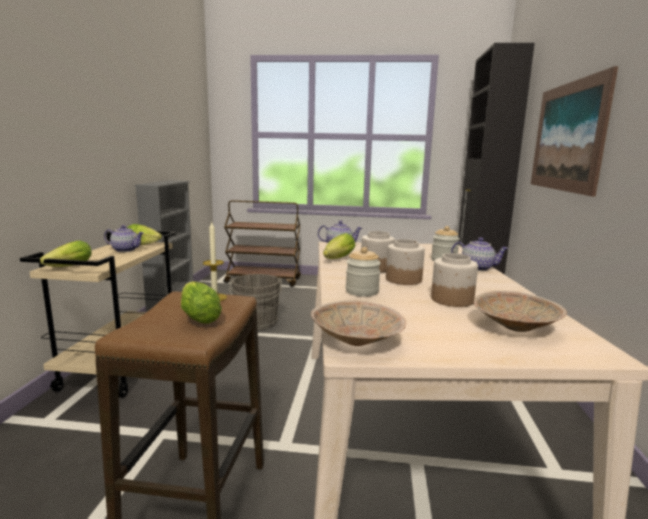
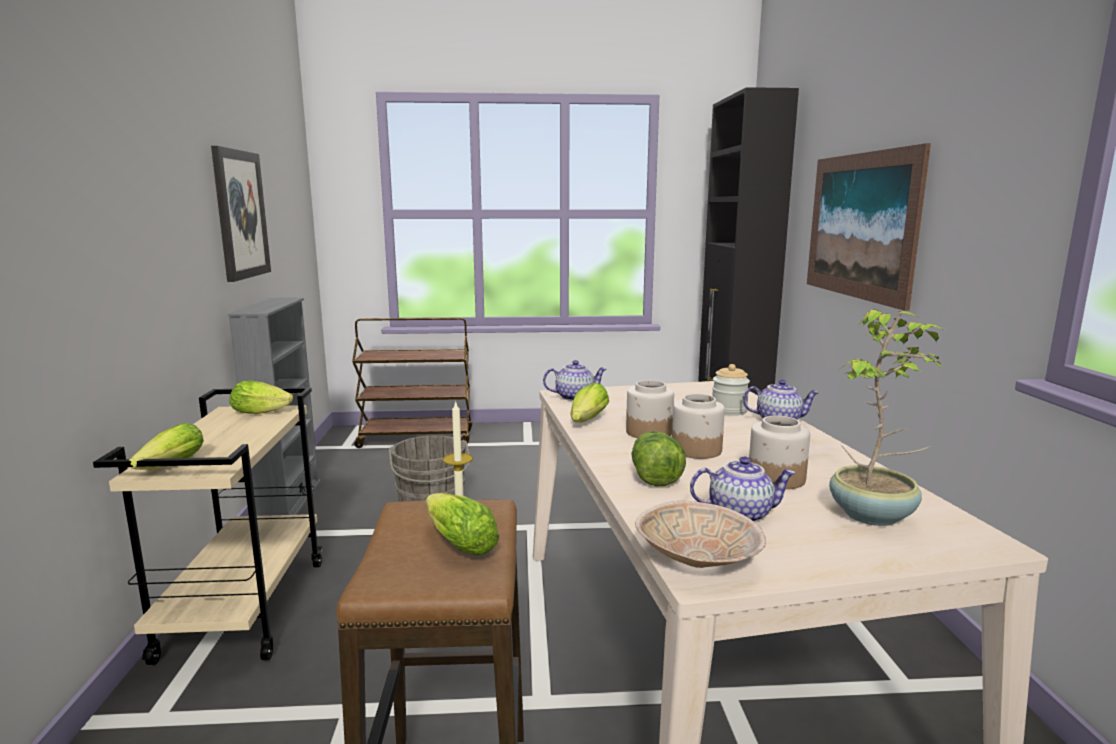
camera: 10 degrees left, 0 degrees up
teapot [104,225,144,252] -> teapot moved to [690,456,796,522]
jar [346,247,381,296] -> lettuce [631,431,686,487]
beige bowl [474,291,567,332] -> potted plant [829,309,945,526]
none -> picture [211,146,271,282]

